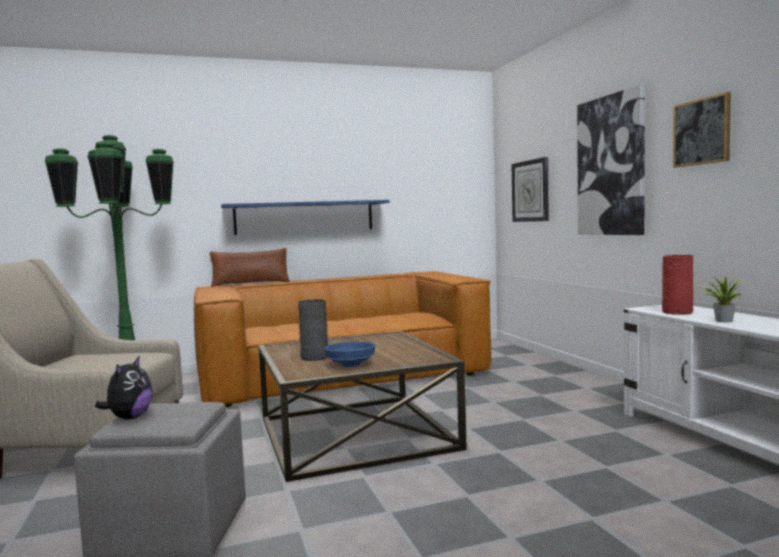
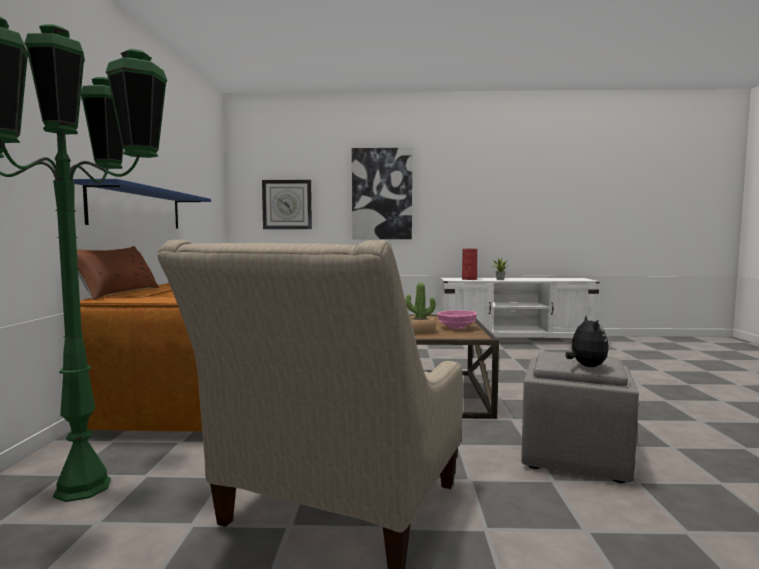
camera: 70 degrees left, 0 degrees up
plush toy [95,355,153,419] -> plush toy turned 60 degrees clockwise [566,314,609,367]
grey vase [298,299,328,361] -> potted plant [405,283,436,334]
blue bowl [325,342,375,367] -> pink bowl [437,310,477,329]
picture [673,92,731,168] -> none

